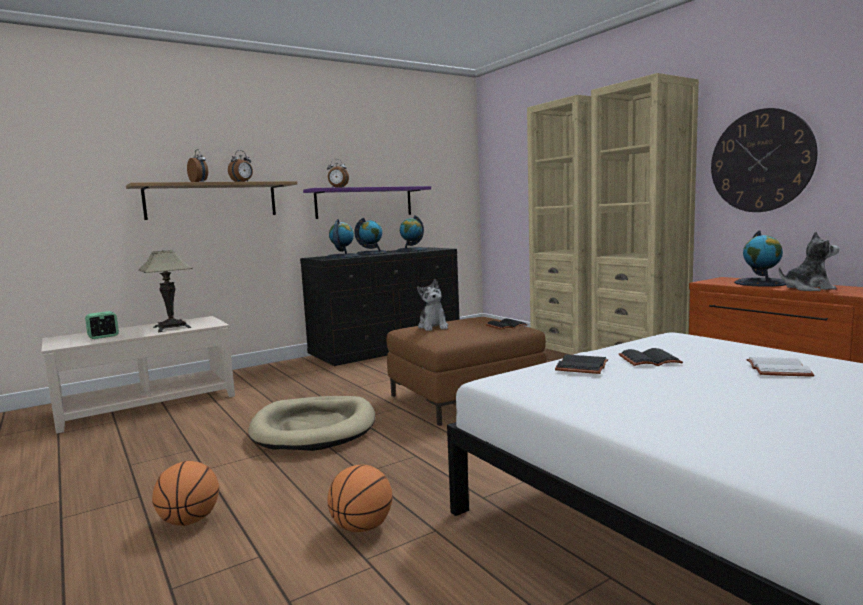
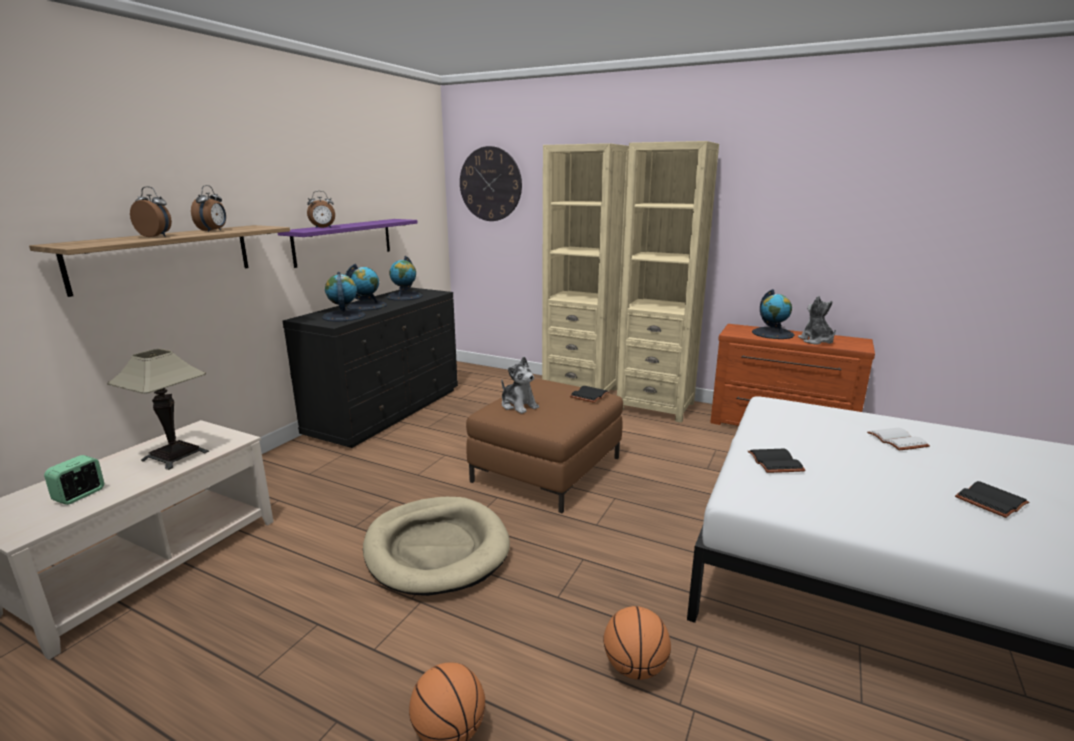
camera: 30 degrees left, 10 degrees up
black book [619,348,683,366] -> black book moved to [955,481,1030,518]
wall clock [711,108,818,212] -> wall clock moved to [460,146,522,221]
plush toy [779,231,839,291] -> plush toy turned 75 degrees counterclockwise [798,296,836,345]

